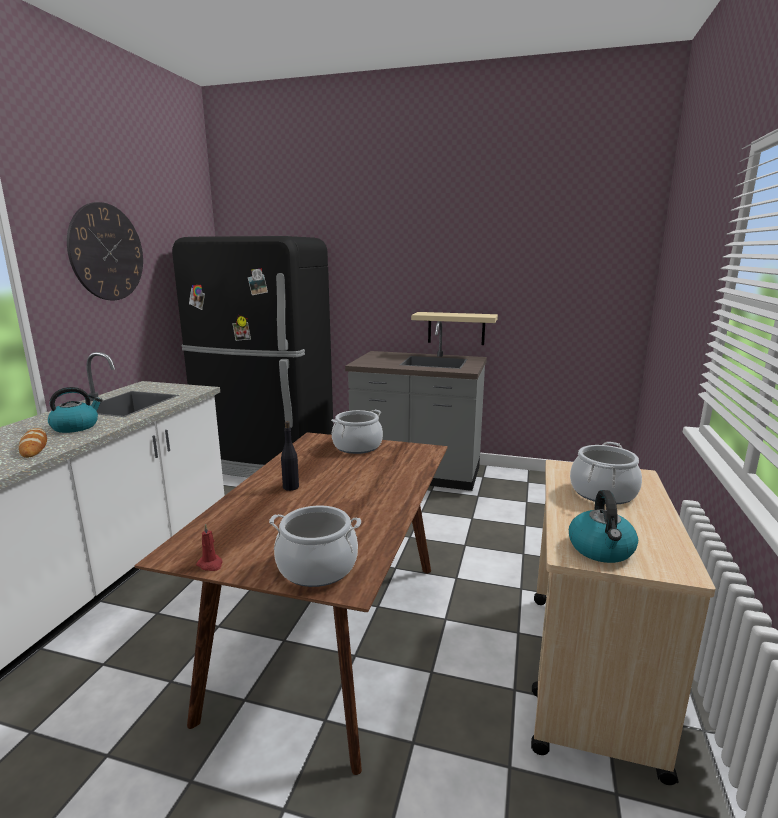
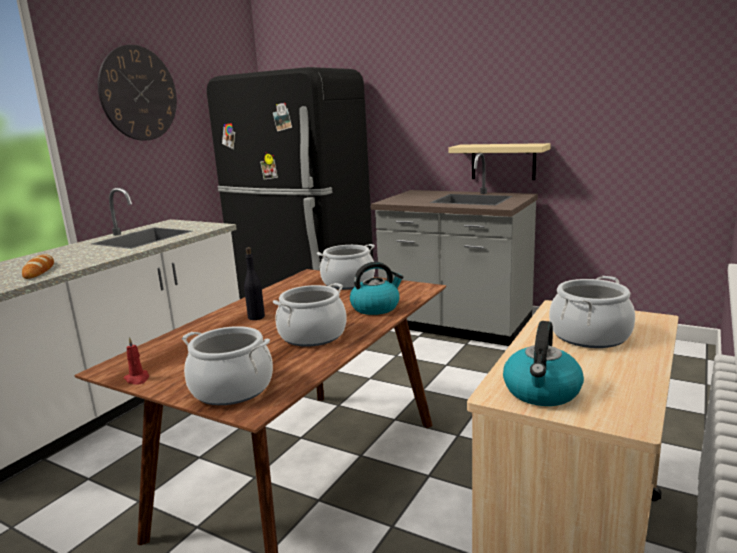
camera: 15 degrees right, 0 degrees up
kettle [48,387,102,433] -> kettle moved to [350,262,404,315]
none -> cooking pot [273,283,347,347]

